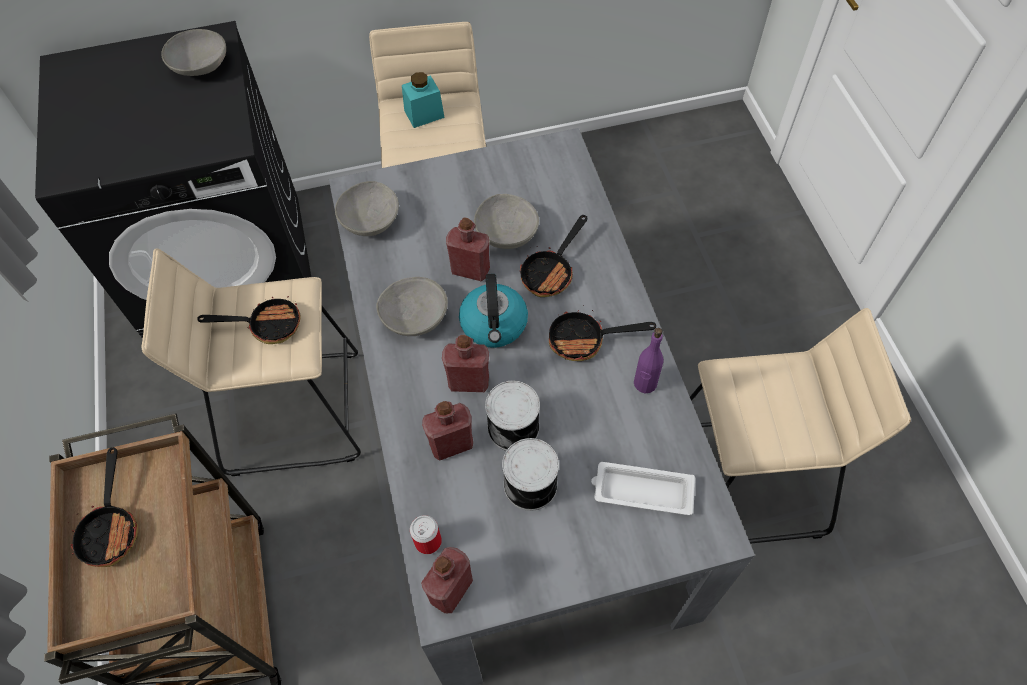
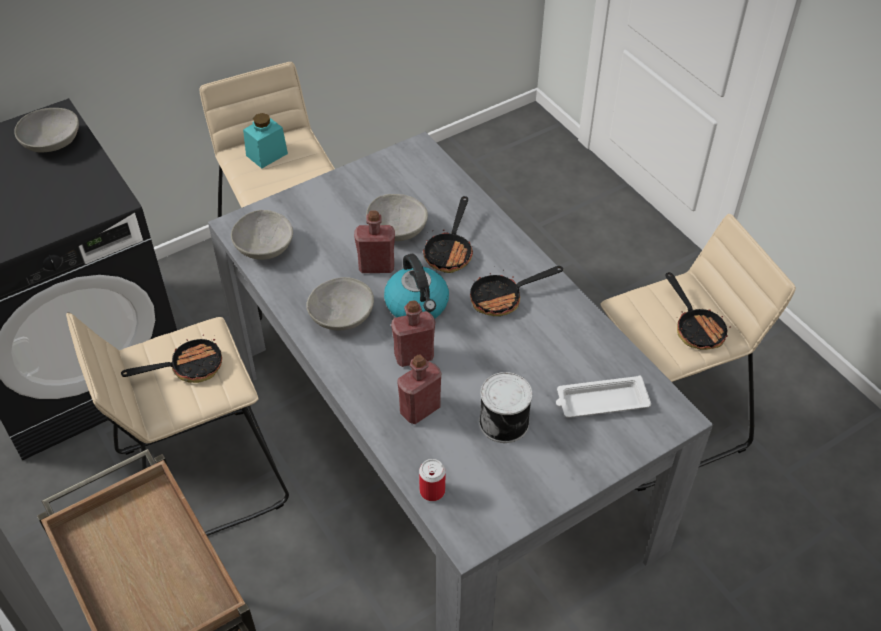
camera: 20 degrees left, 10 degrees down
frying pan [68,447,138,567] -> frying pan moved to [665,272,731,350]
red bottle [421,547,473,613] -> none
can [485,381,540,451] -> none
purple bottle [634,328,664,394] -> none

